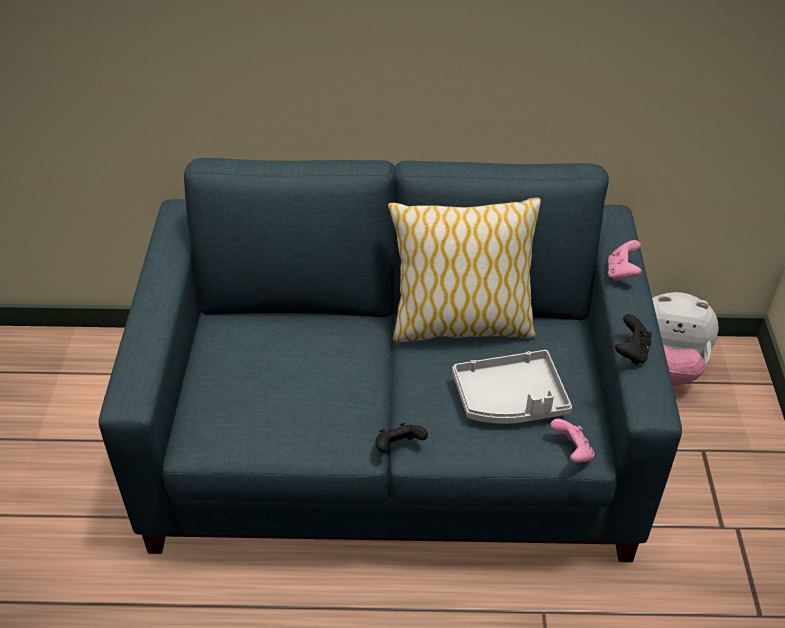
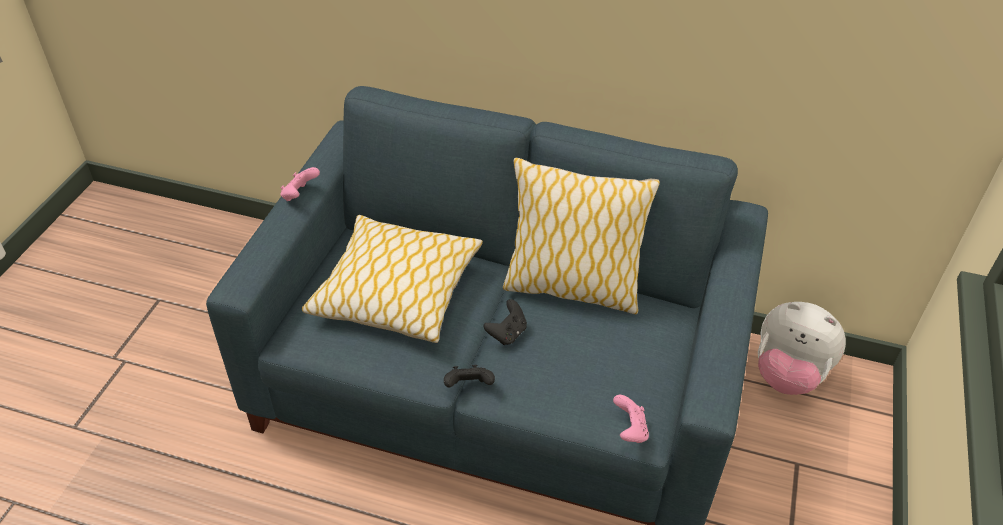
camera: 15 degrees right, 0 degrees up
grey tray [452,350,572,424] -> none
pink game controller [608,240,641,282] -> pink game controller moved to [280,167,320,201]
black game controller [615,314,652,365] -> black game controller moved to [483,299,527,345]
none -> pillow [302,215,483,343]

